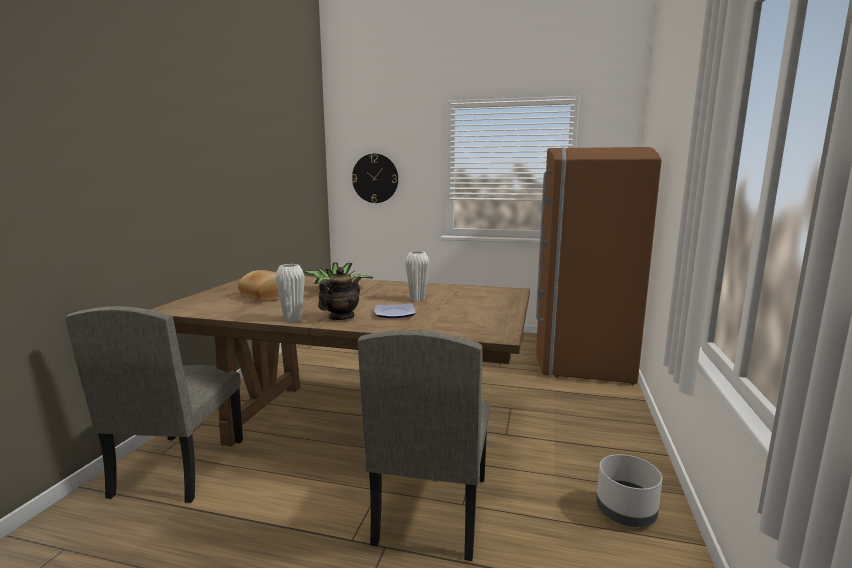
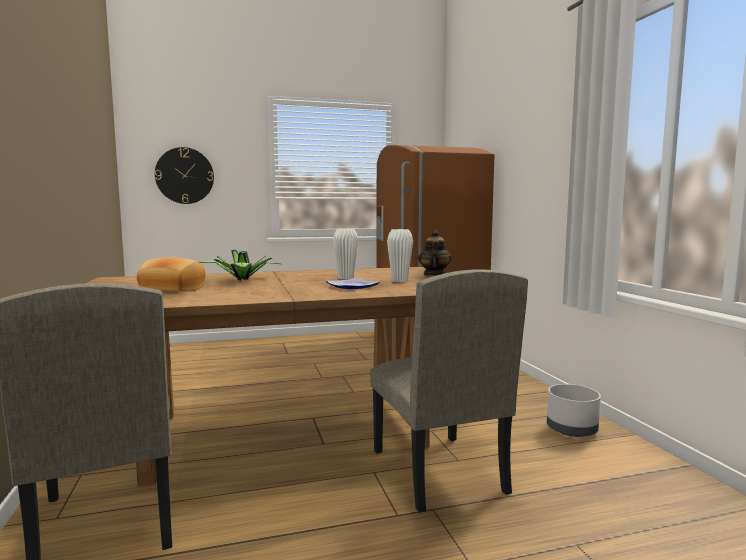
camera: 30 degrees left, 5 degrees down
white vase [276,264,305,322] -> white vase moved to [387,229,413,282]
teapot [318,267,361,320] -> teapot moved to [418,230,452,275]

